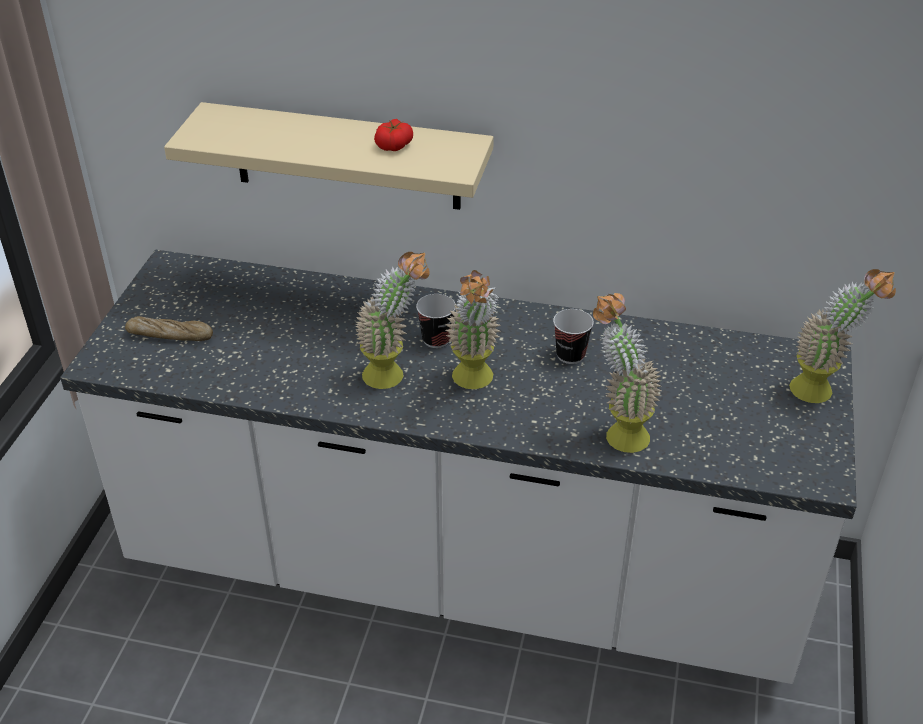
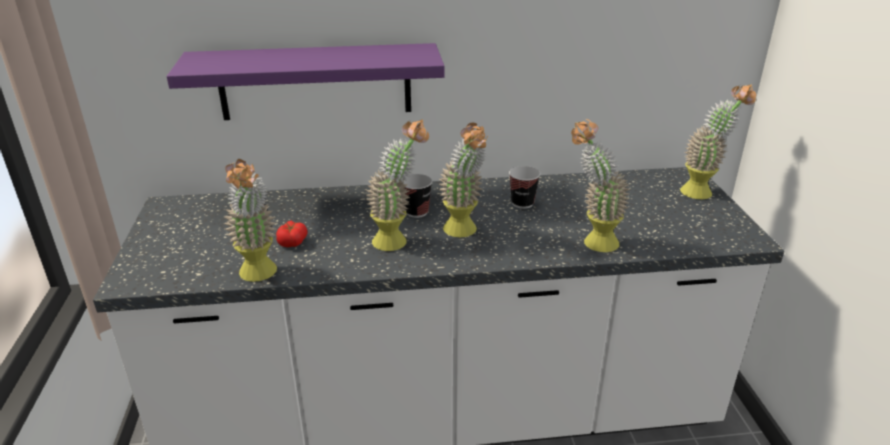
camera: 20 degrees left, 10 degrees down
bread [125,316,213,341] -> none
beige shelf [164,102,494,210] -> purple shelf [167,43,445,120]
tomato [374,119,413,151] -> tomato moved to [276,220,308,247]
none -> potted plant [223,159,277,282]

